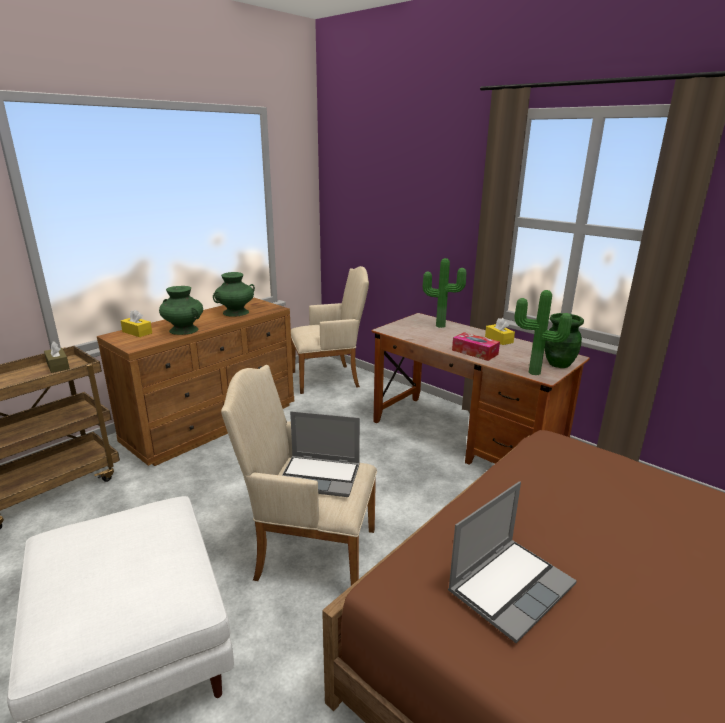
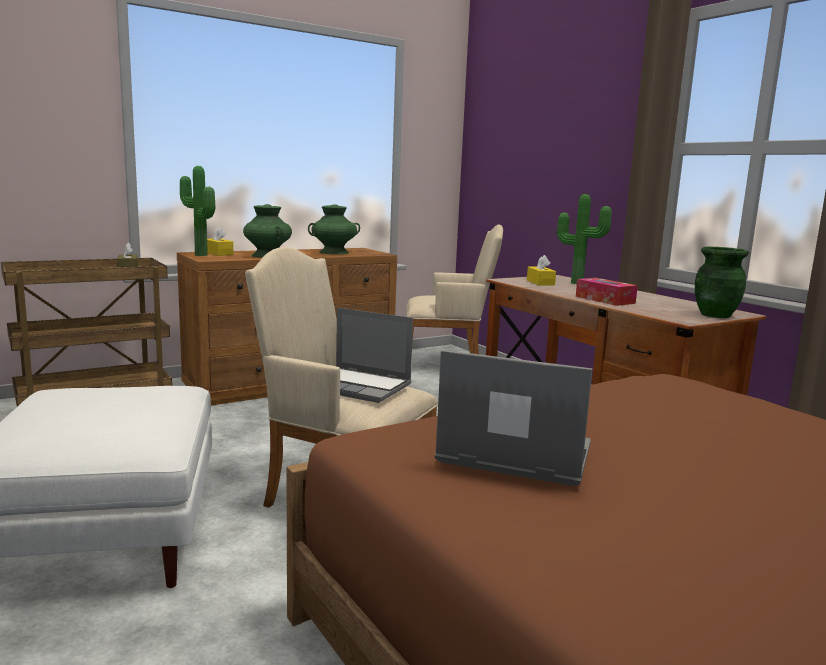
camera: 15 degrees right, 10 degrees down
laptop [448,481,577,643] -> laptop turned 135 degrees counterclockwise [435,350,593,486]
yellow tissue box [485,318,515,345] -> yellow tissue box moved to [527,255,556,286]
potted plant [514,290,572,375] -> potted plant moved to [180,166,215,256]

